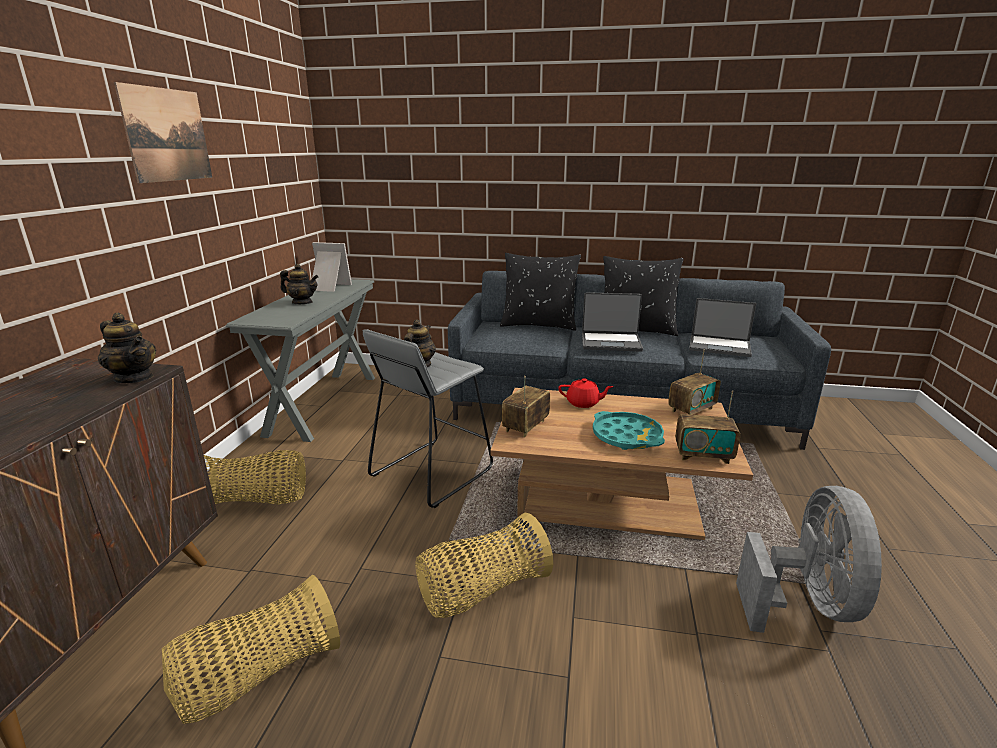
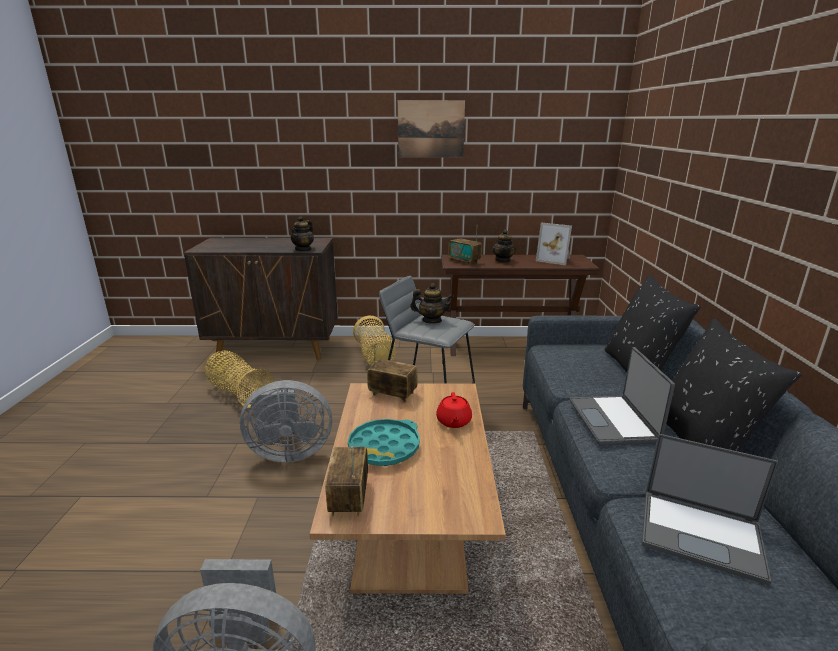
camera: 80 degrees right, 0 degrees up
grey console table [226,279,375,442] -> brown console table [441,255,600,356]
picture frame [312,242,352,292] -> picture frame turned 120 degrees clockwise [536,223,572,265]
basket [416,513,553,618] -> grey fan [240,380,332,463]
radio [668,350,721,415] -> radio moved to [448,230,482,265]
laptop [689,298,757,357] -> laptop turned 75 degrees counterclockwise [642,434,778,586]

